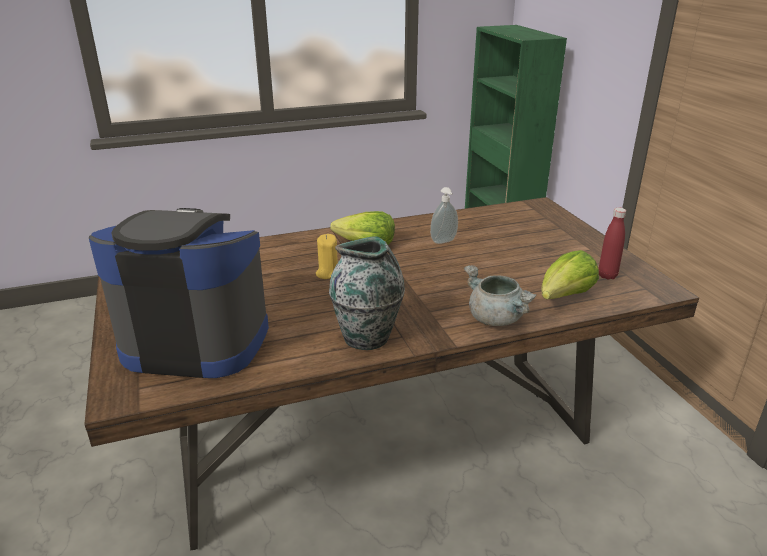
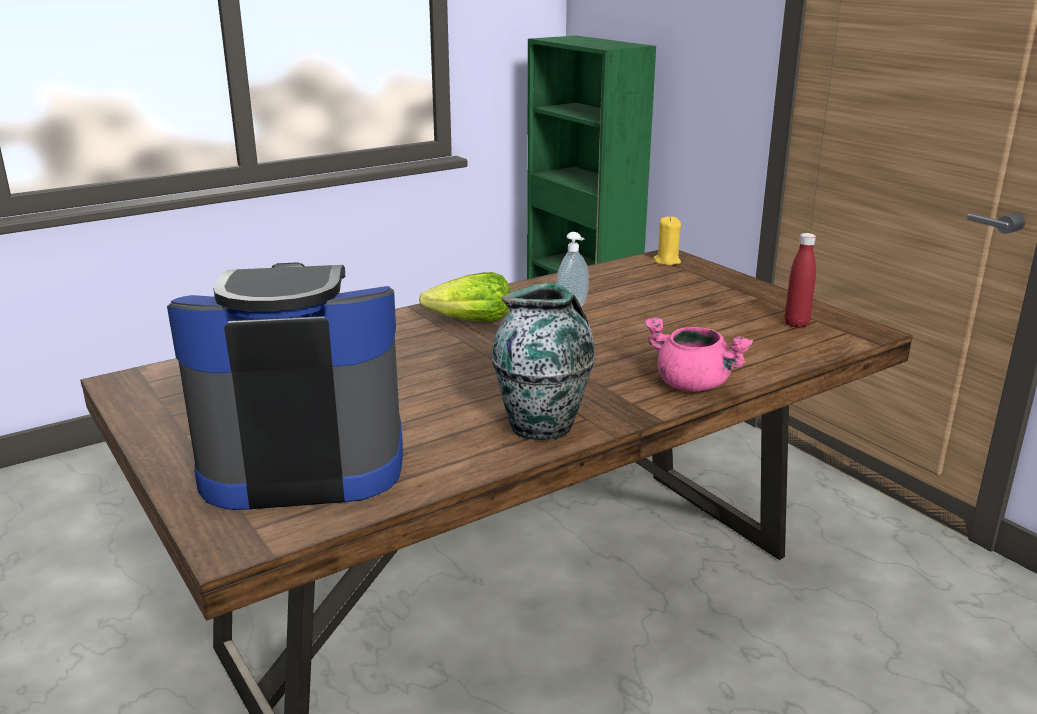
camera: 15 degrees left, 5 degrees down
yellow candle [316,234,338,279] -> yellow candle moved to [653,216,681,265]
grey cooking pot [464,265,537,326] -> pink cooking pot [644,317,753,392]
lettuce [541,250,599,299] -> none

